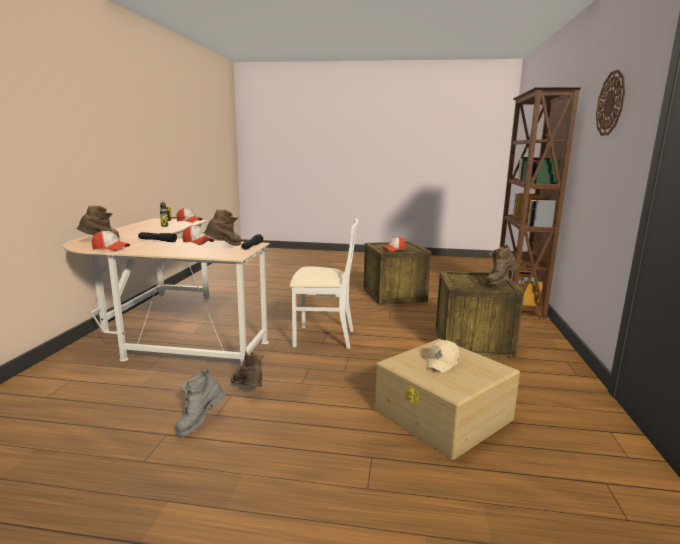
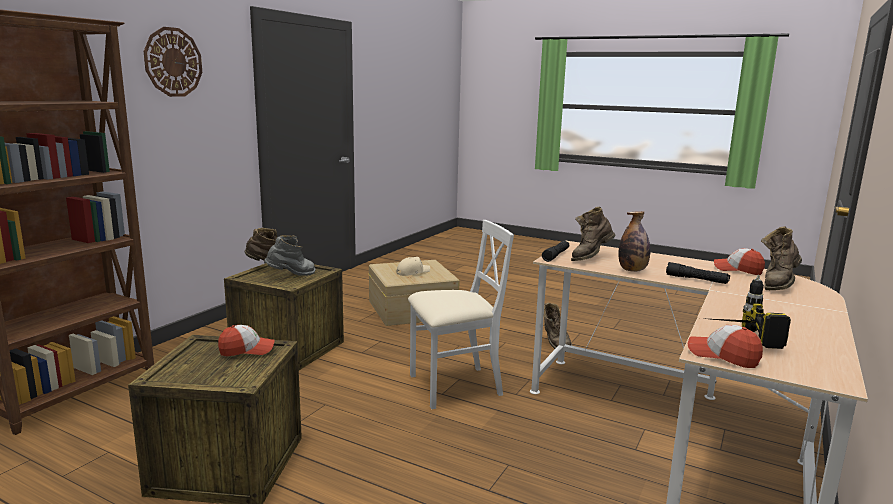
camera: 160 degrees left, 0 degrees up
grey boot [175,370,226,436] -> grey boot moved to [264,235,316,276]
cap [182,225,214,245] -> bottle [618,211,650,272]
white chair [289,218,358,349] -> white chair turned 135 degrees clockwise [408,220,514,409]

